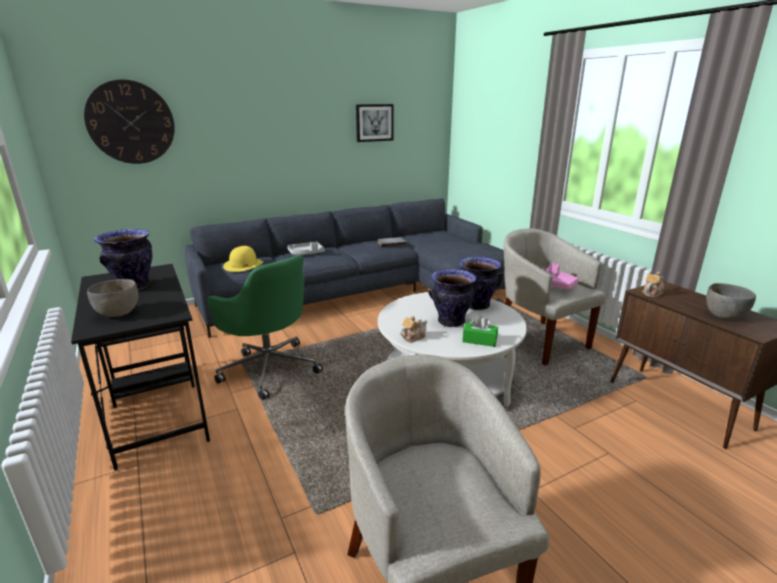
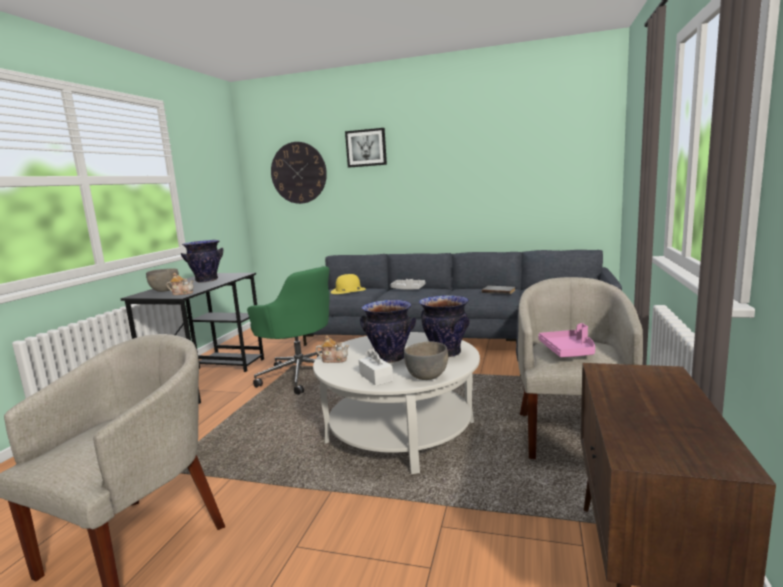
camera: 45 degrees right, 10 degrees down
green office chair [207,255,323,400] -> green office chair turned 45 degrees counterclockwise [247,266,330,395]
picture [356,104,394,142] -> picture moved to [345,128,387,168]
green tissue box [462,316,498,347] -> white tissue box [359,348,393,386]
teapot [642,271,664,297] -> teapot moved to [167,273,194,295]
grey bowl [706,283,756,319] -> grey bowl moved to [404,341,448,380]

